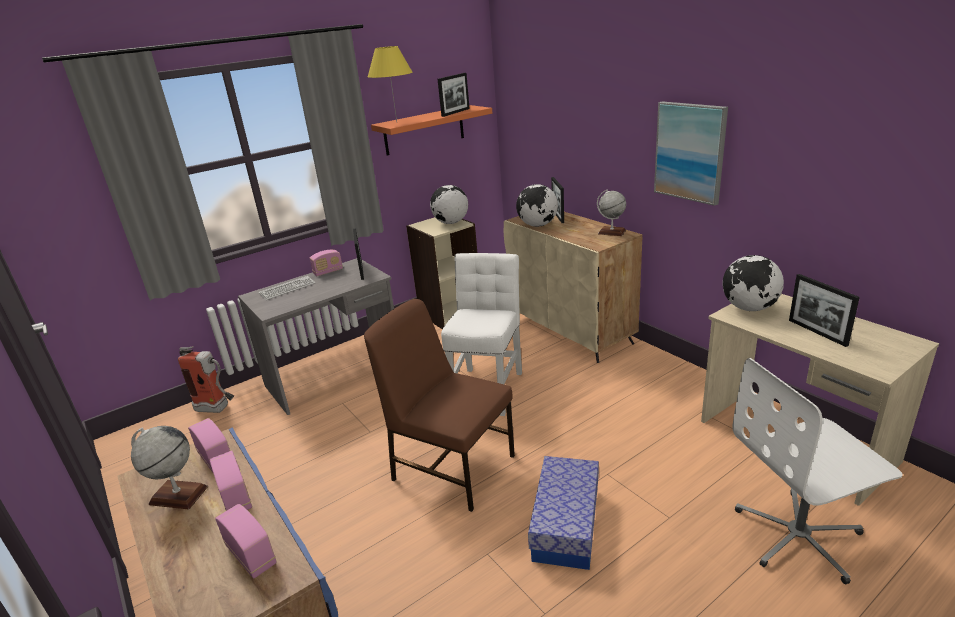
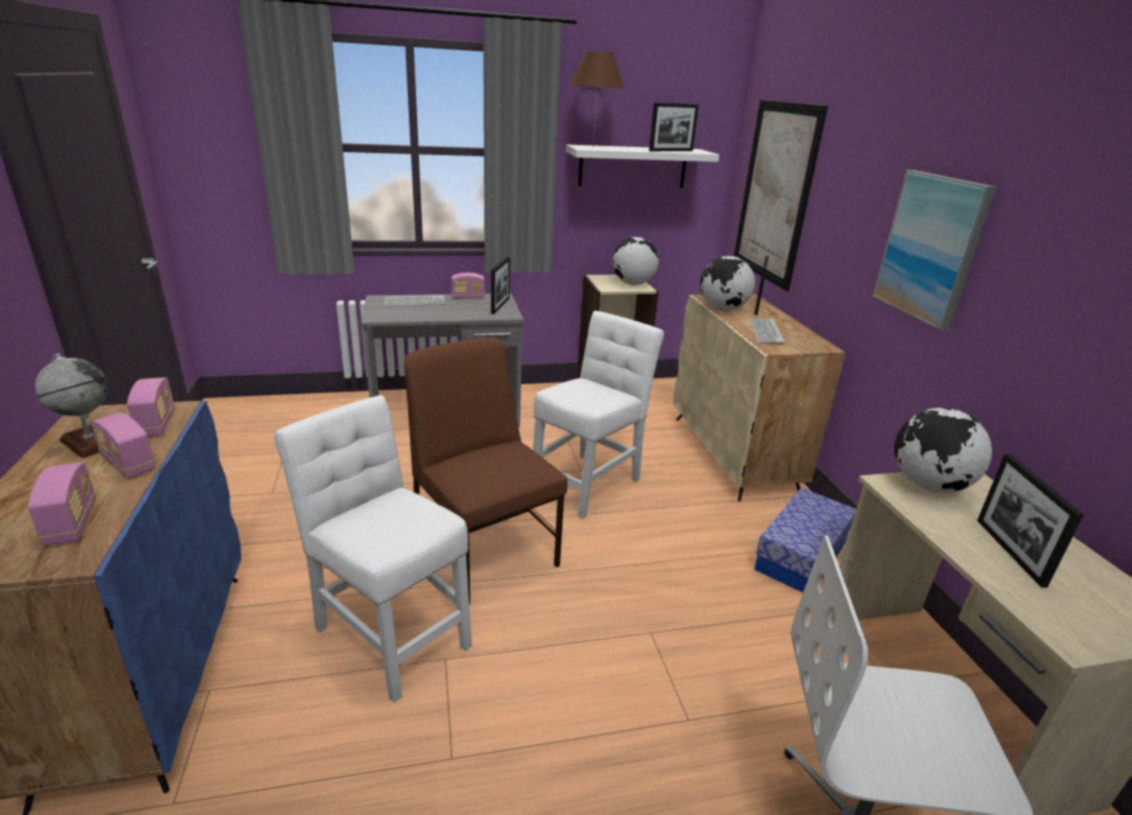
camera: 20 degrees right, 0 degrees up
fire extinguisher [178,346,234,413] -> none
radio [210,451,252,511] -> radio turned 135 degrees clockwise [91,413,156,478]
yellow table lamp [368,46,412,122] -> brown table lamp [570,51,624,148]
orange shelf [371,105,492,155] -> white shelf [566,145,719,188]
storage box [528,456,599,570] -> storage box moved to [754,488,856,593]
globe [597,190,626,236] -> none
none -> white chair [274,395,472,703]
none -> picture [734,99,828,291]
none -> keyboard [750,319,785,344]

